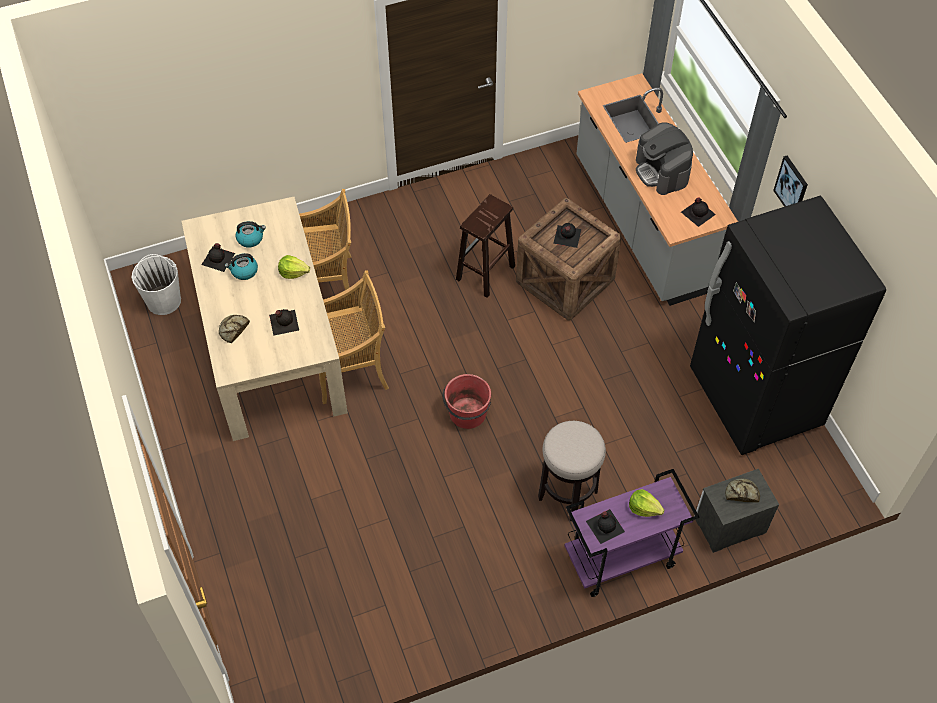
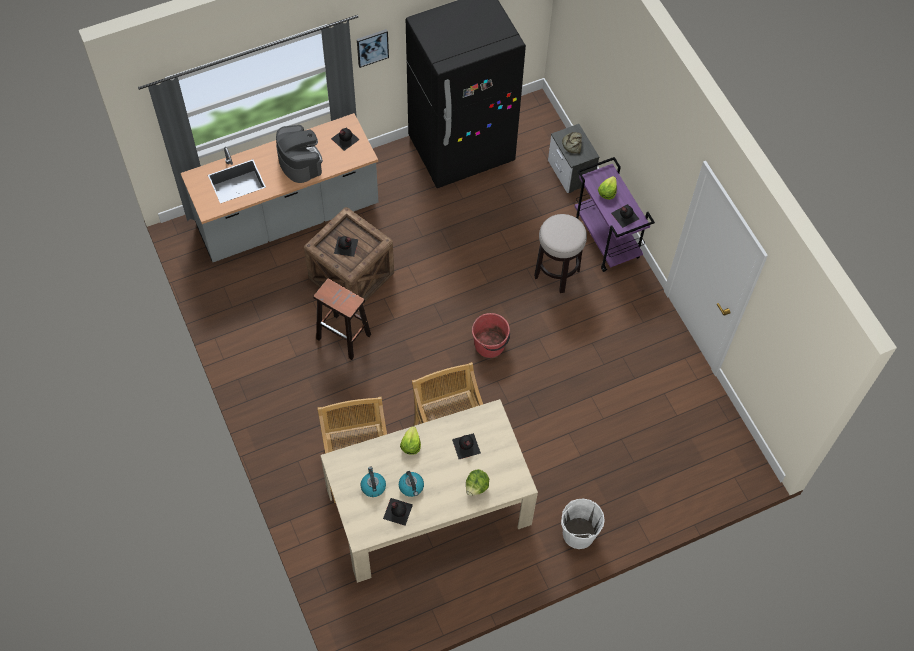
camera: 95 degrees left, 5 degrees up
white bucket [131,254,181,315] -> white bucket moved to [561,499,605,549]
bread [219,315,250,343] -> lettuce [466,469,489,496]
coffee machine [636,122,693,195] -> coffee machine turned 90 degrees counterclockwise [276,125,323,183]

